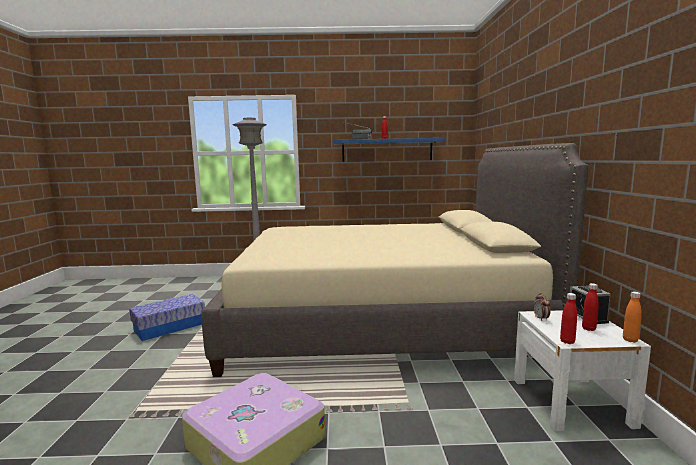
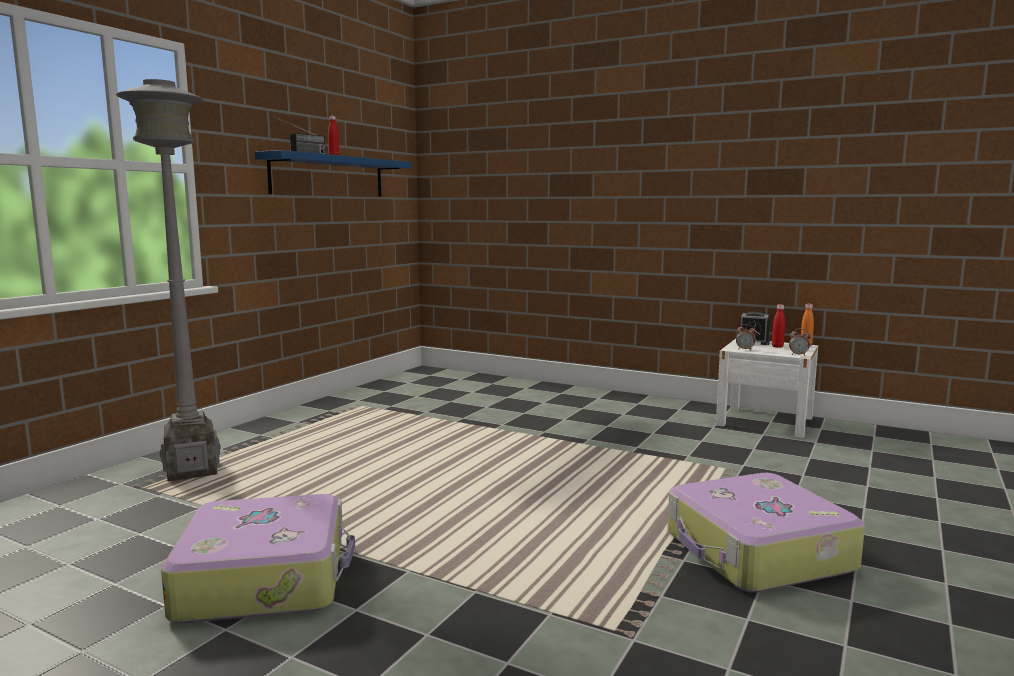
camera: 60 degrees left, 0 degrees up
storage box [129,294,205,341] -> suitcase [161,494,355,623]
beige bed [202,143,588,377] -> none
red bottle [560,293,577,344] -> alarm clock [789,329,811,356]

